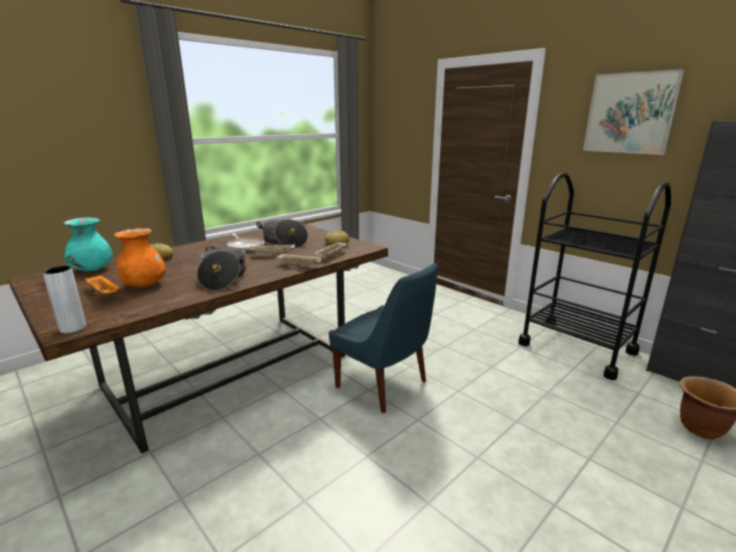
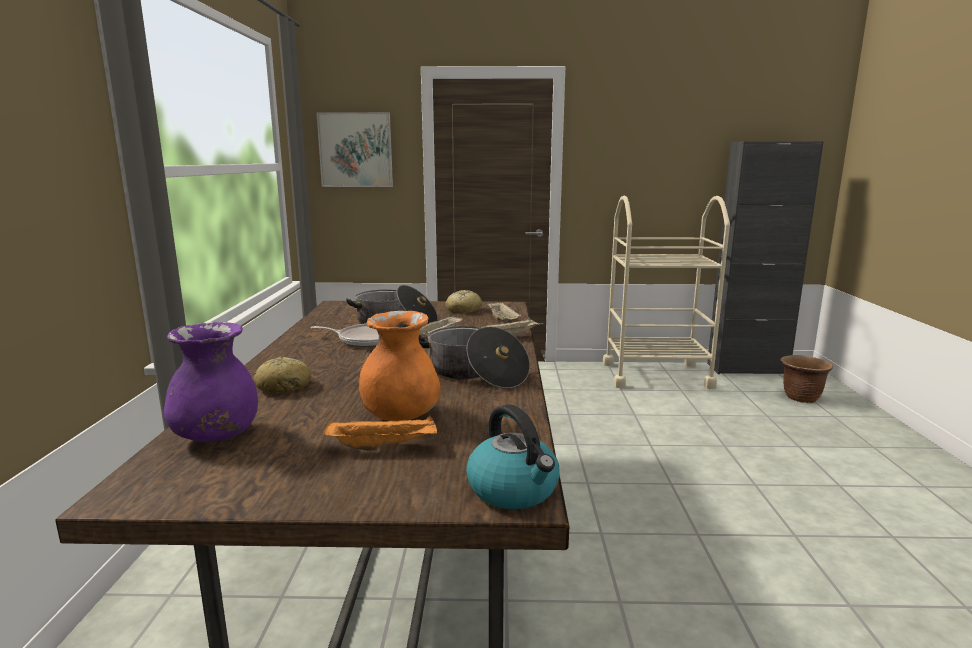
camera: 45 degrees left, 5 degrees down
grey vase [43,266,86,333] -> kettle [466,404,560,509]
turquoise vase [63,217,113,271] -> purple vase [164,322,258,442]
blue chair [329,263,438,413] -> none
black cart [518,173,671,380] -> beige cart [603,196,730,389]
picture [583,69,684,155] -> picture moved to [316,112,393,187]

